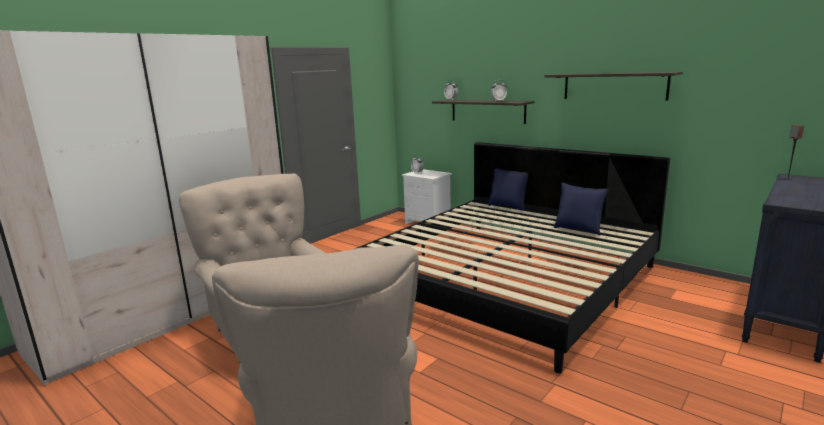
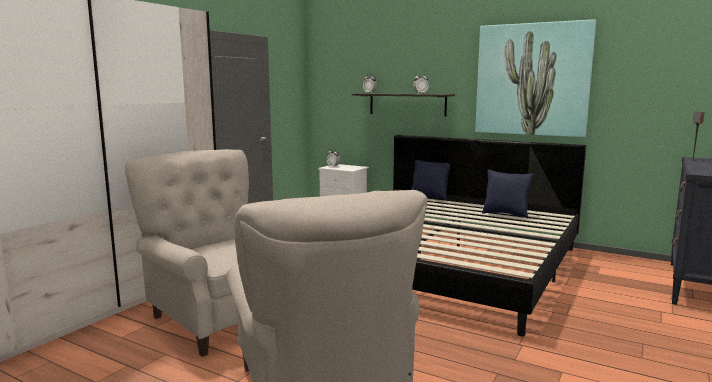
camera: 10 degrees left, 5 degrees down
shelf [545,72,683,100] -> picture [475,19,596,137]

